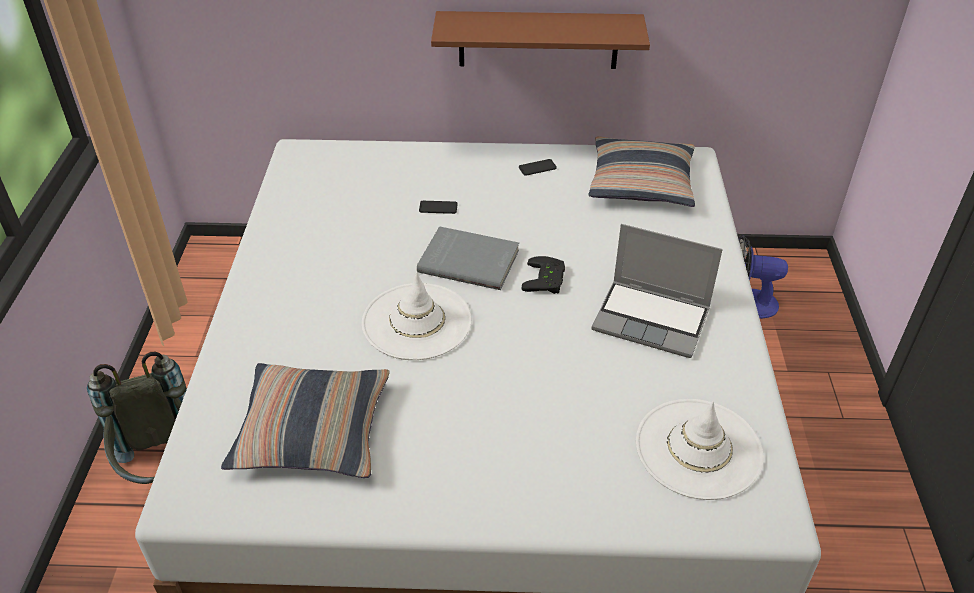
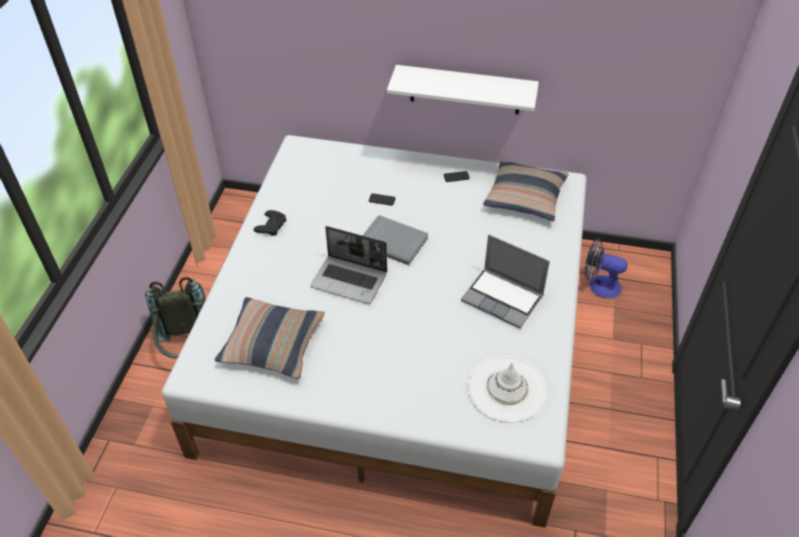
camera: 10 degrees right, 5 degrees up
white hat [362,272,472,360] -> laptop [310,226,387,304]
brown shelf [431,11,650,69] -> white shelf [387,65,539,114]
black game controller [522,256,565,294] -> black game controller moved to [253,210,286,236]

